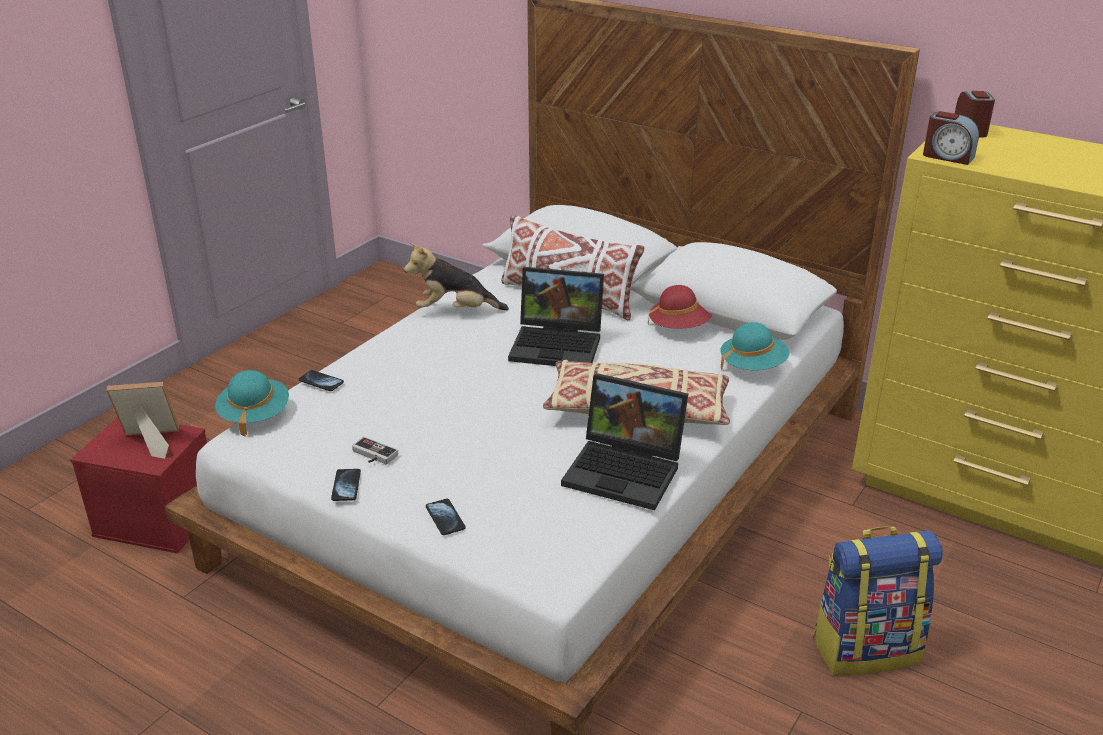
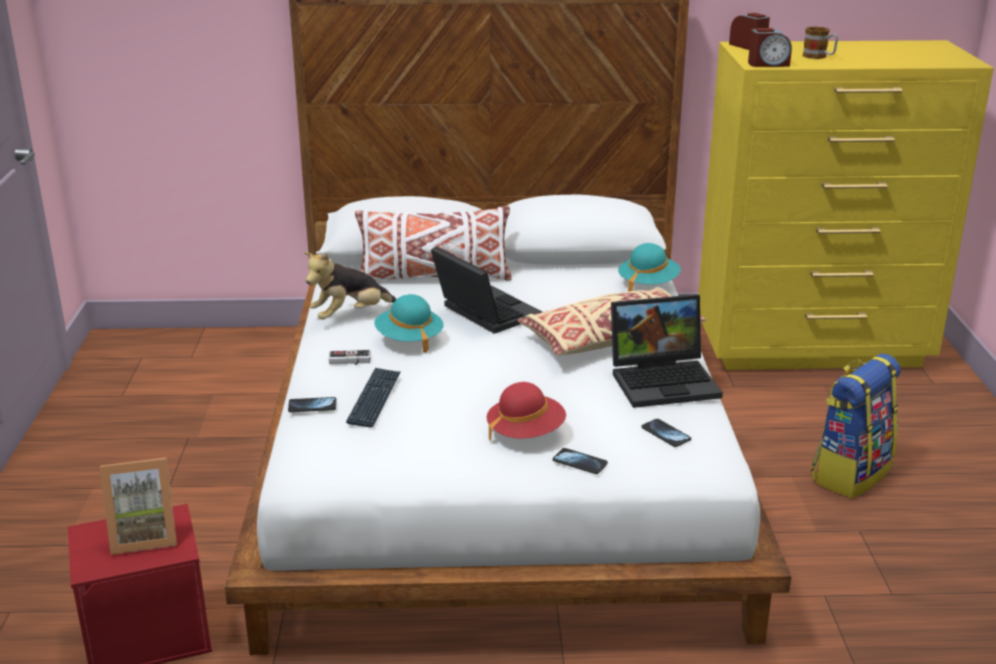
camera: 35 degrees left, 5 degrees down
picture frame [107,382,179,459] -> picture frame turned 150 degrees counterclockwise [100,457,177,555]
turquoise hat [215,370,289,436] -> turquoise hat moved to [374,294,444,353]
phone [331,469,361,501] -> phone moved to [641,419,691,447]
game controller [352,437,398,465] -> game controller moved to [329,350,371,365]
laptop [508,267,604,366] -> laptop turned 105 degrees counterclockwise [431,247,542,334]
red hat [648,285,712,329] -> red hat moved to [486,382,566,440]
none -> keyboard [346,368,400,428]
none -> mug [803,26,838,59]

